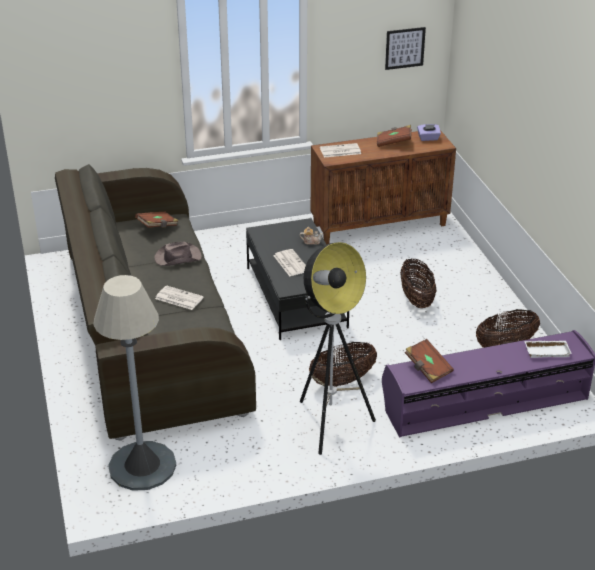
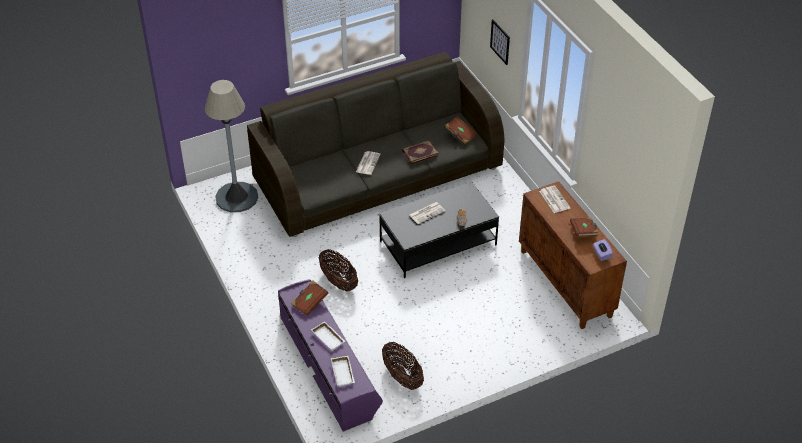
camera: 80 degrees right, 10 degrees up
brown hat [154,242,202,266] -> book [402,141,439,164]
floor lamp [300,242,376,455] -> none
picture [385,27,426,70] -> picture moved to [490,19,510,65]
basket [400,259,437,308] -> none
none -> white tray [311,321,345,351]

